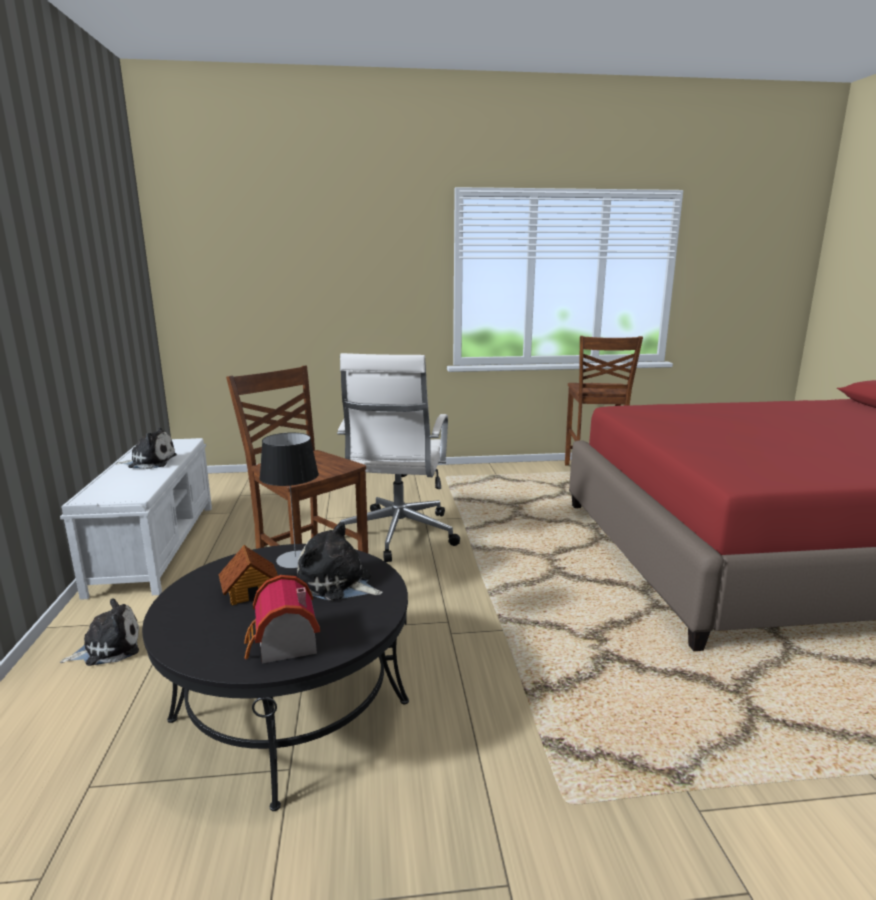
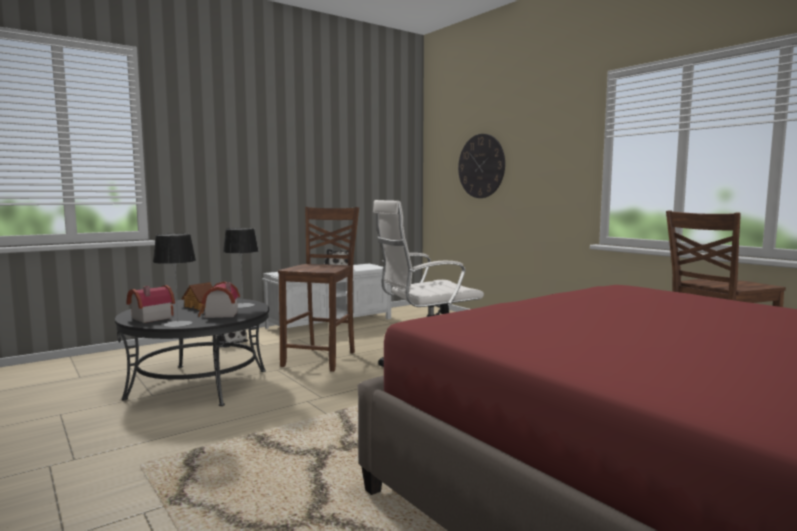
camera: 60 degrees right, 10 degrees down
plush toy [297,522,383,601] -> toy house [198,282,240,318]
none -> table lamp [153,233,196,327]
none -> wall clock [458,134,505,198]

